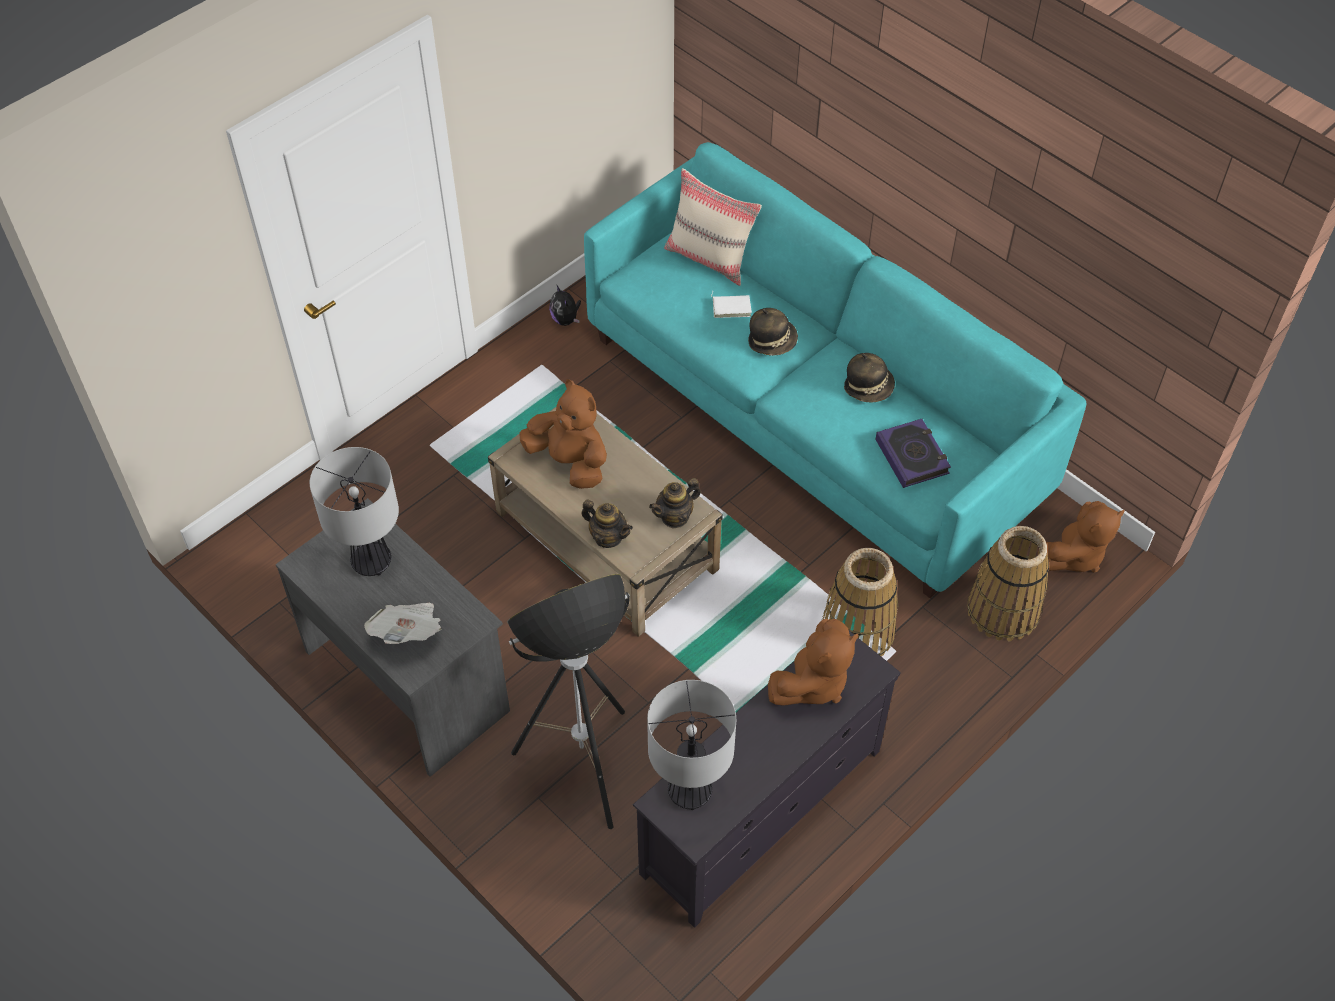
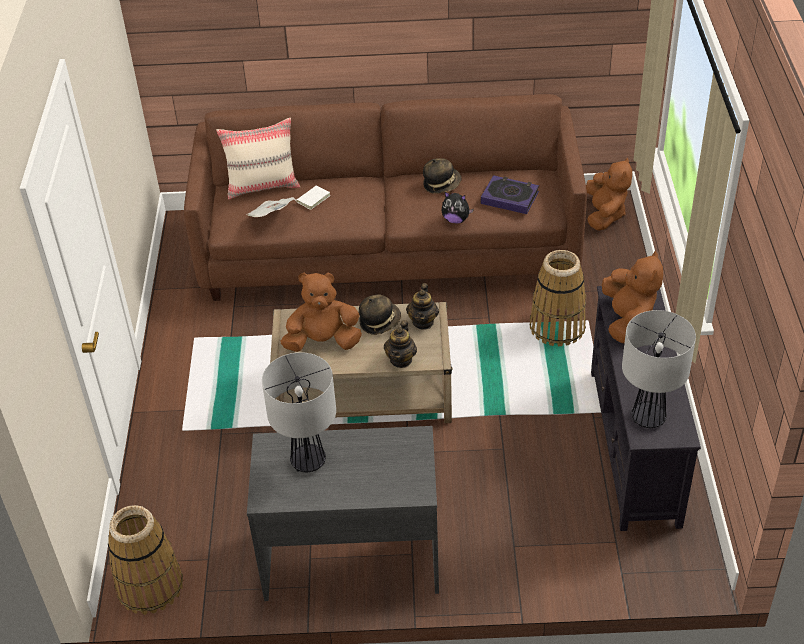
camera: 45 degrees left, 10 degrees down
newspaper [364,603,441,644] -> newspaper moved to [246,197,295,217]
floor lamp [507,574,630,829] -> none
plush toy [549,285,581,326] -> plush toy moved to [441,192,474,223]
teapot [581,499,633,548] -> teapot turned 120 degrees clockwise [384,320,417,368]
turquoise sofa [584,142,1086,598] -> brown sofa [184,94,587,301]
hat [748,308,798,356] -> hat moved to [359,295,401,335]
basket [967,526,1049,642] -> basket moved to [108,505,183,615]

